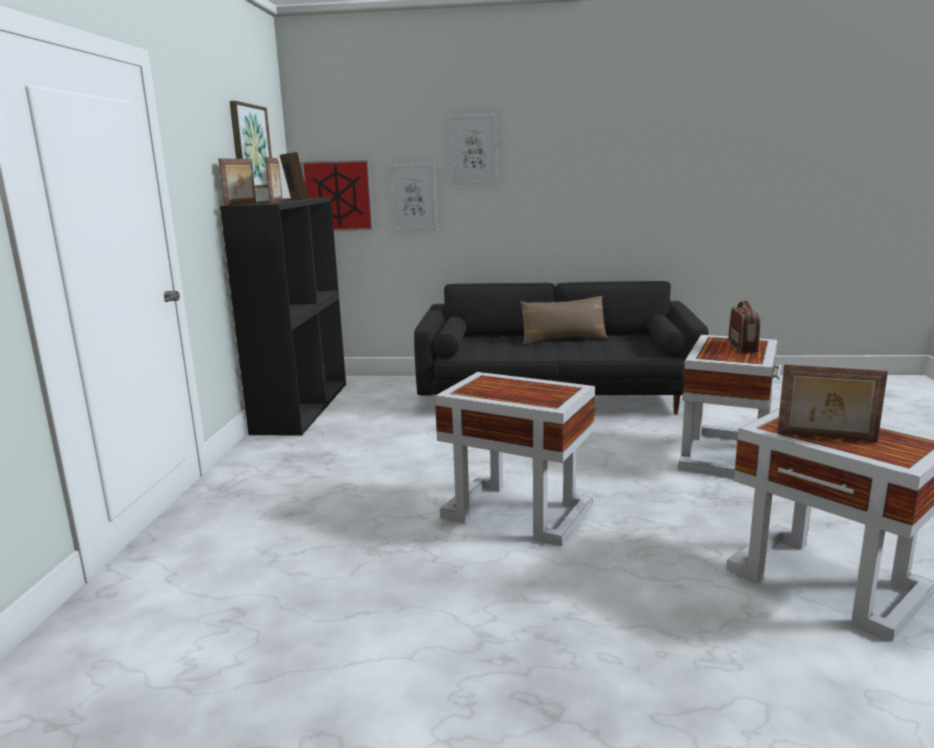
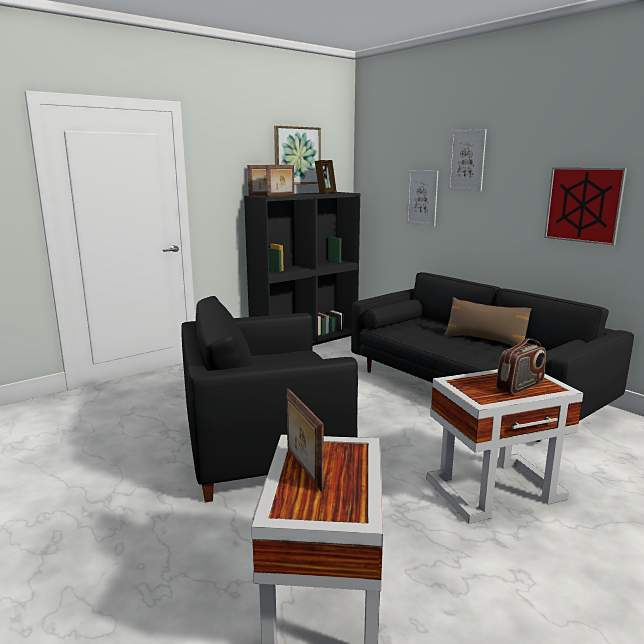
camera: 45 degrees right, 0 degrees up
picture [301,160,373,231] -> picture moved to [544,168,627,245]
white side table [435,372,595,546] -> black armchair [181,296,358,502]

